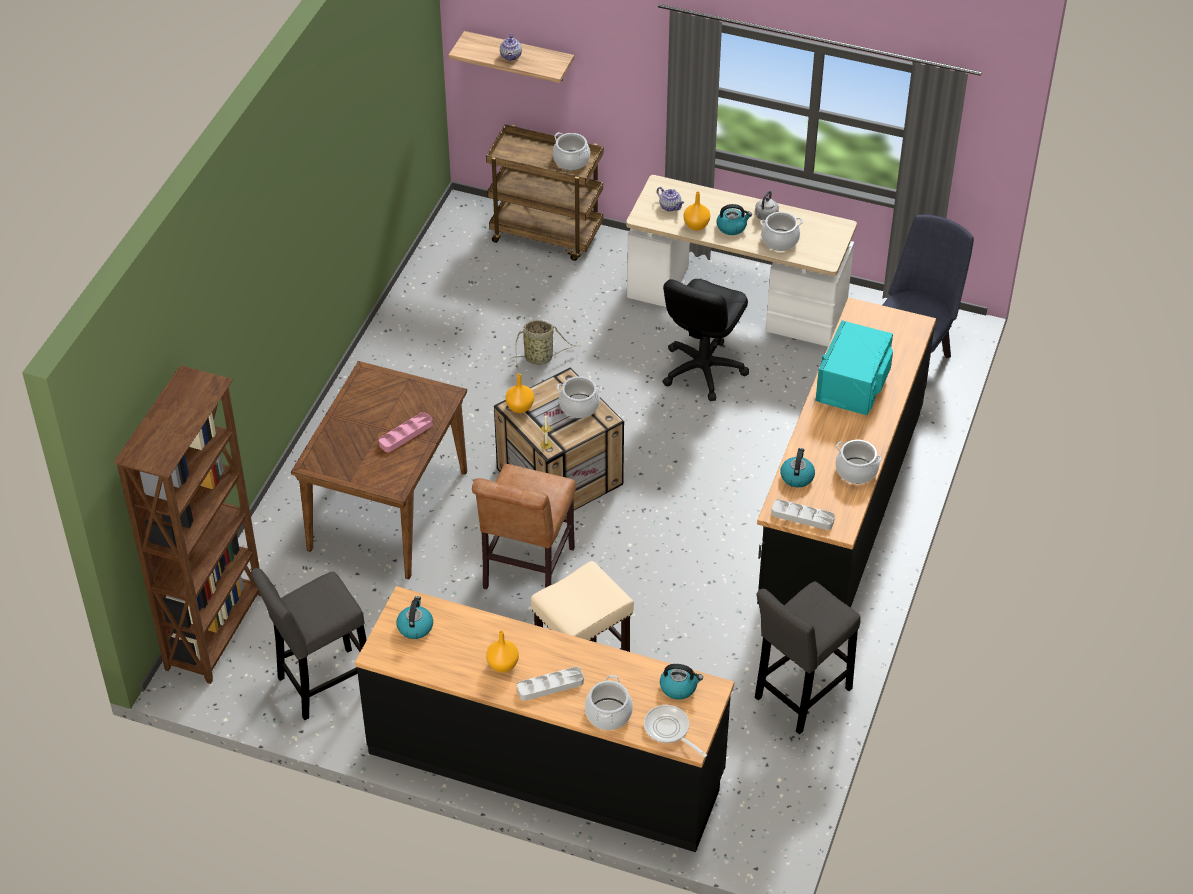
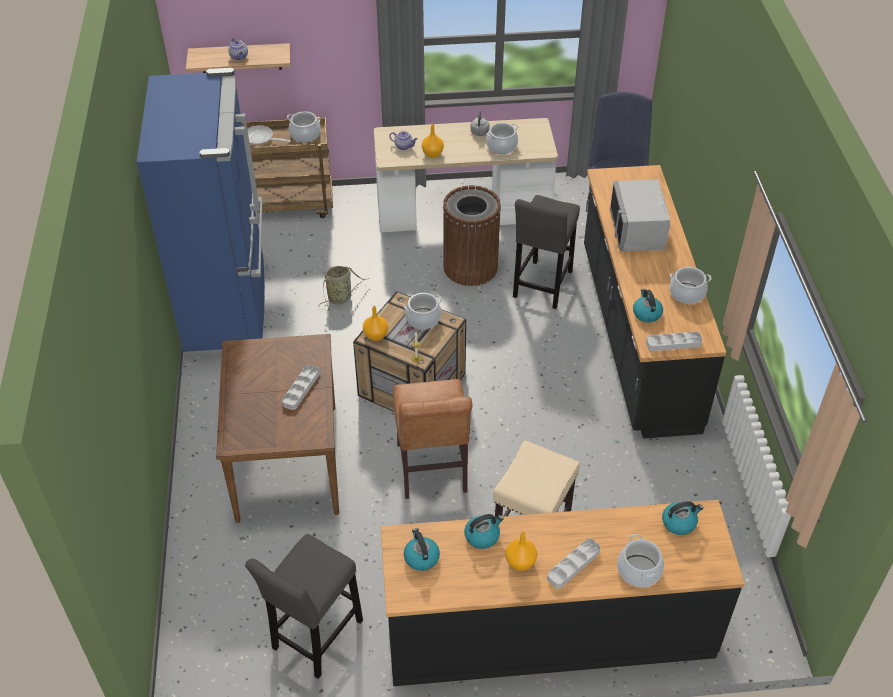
camera: 25 degrees left, 0 degrees up
brown bookcase [114,365,261,684] -> none
pink tray [379,412,433,452] -> grey tray [282,364,320,410]
frying pan [644,705,707,758] -> frying pan moved to [247,125,291,145]
black office chair [662,279,749,401] -> brown trash can [443,185,501,286]
kettle [716,204,752,235] -> kettle moved to [464,514,504,549]
grey stool [755,581,861,734] -> grey stool moved to [513,195,580,309]
turquoise microwave [816,320,893,415] -> grey microwave [610,179,670,251]
none -> blue fridge [137,68,268,357]

